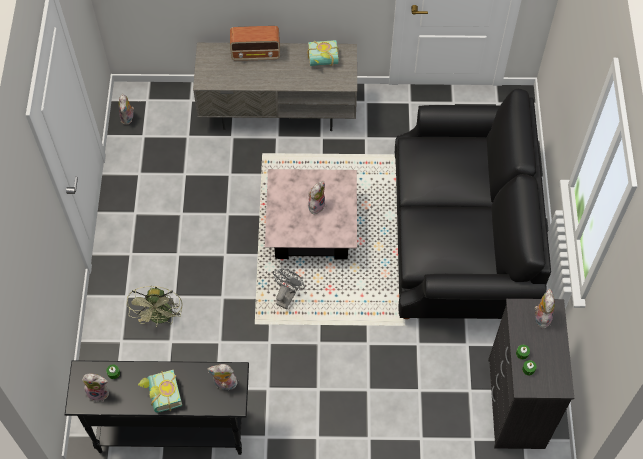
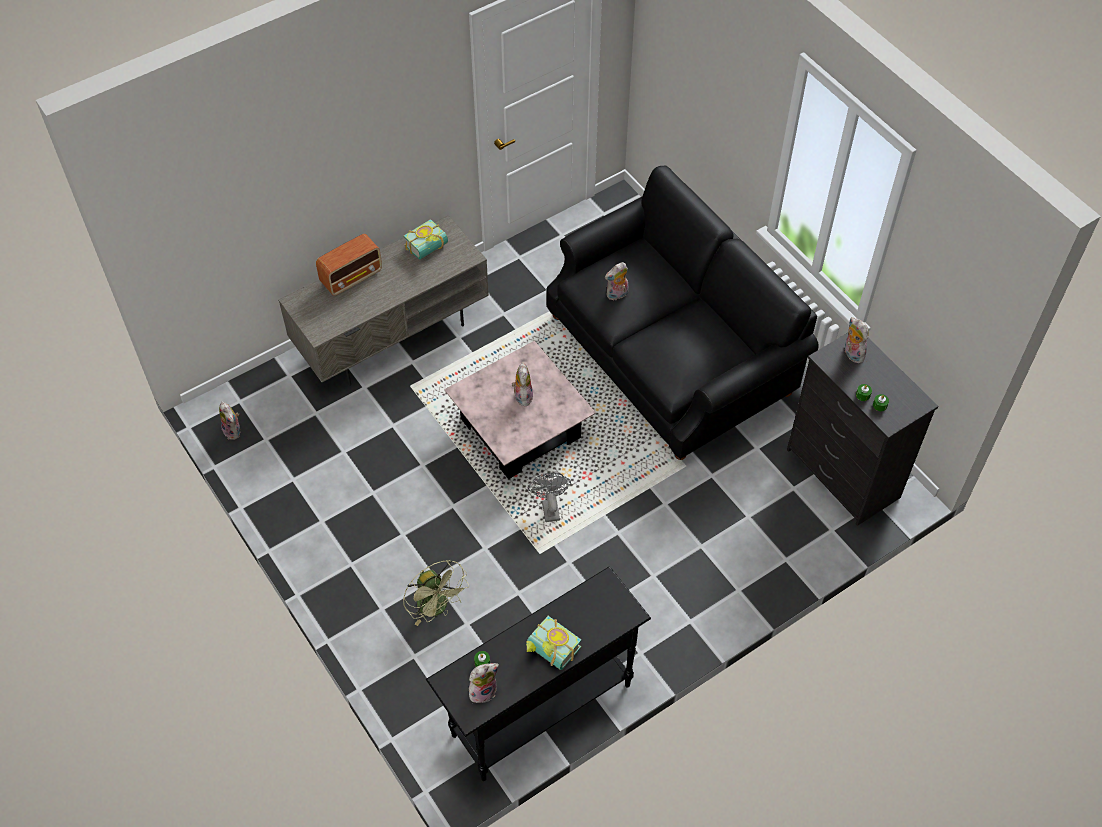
camera: 35 degrees left, 5 degrees down
plush toy [207,364,237,390] -> plush toy moved to [605,262,628,300]

